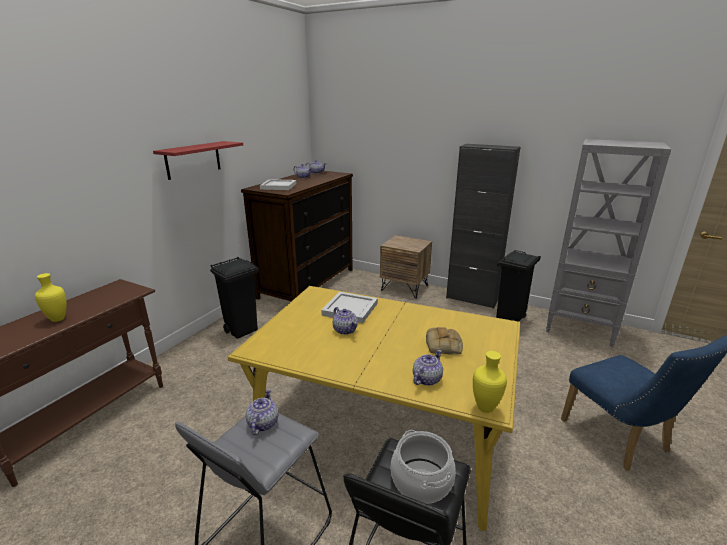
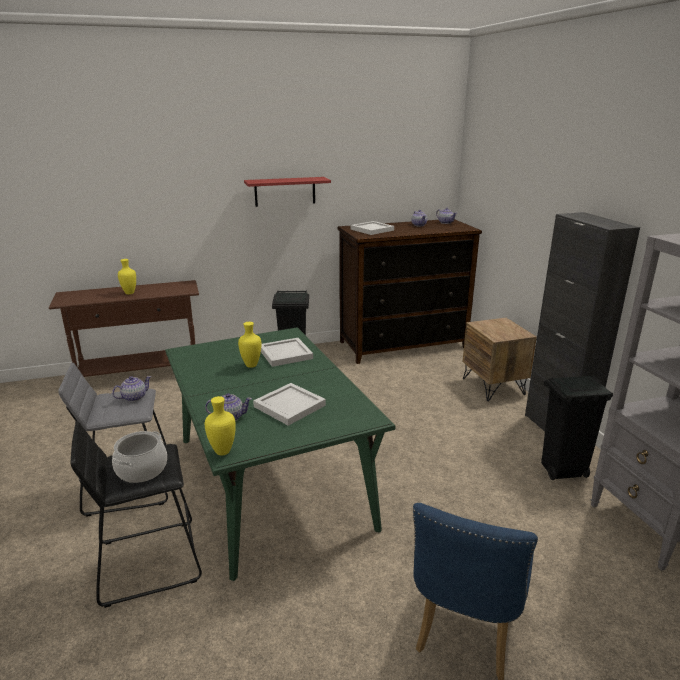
camera: 45 degrees right, 0 degrees up
yellow dining table [227,286,520,531] -> green dining table [165,327,395,581]
teapot [333,307,358,335] -> yellow vase [238,322,261,368]
bread [426,327,463,355] -> white tray [253,383,326,426]

